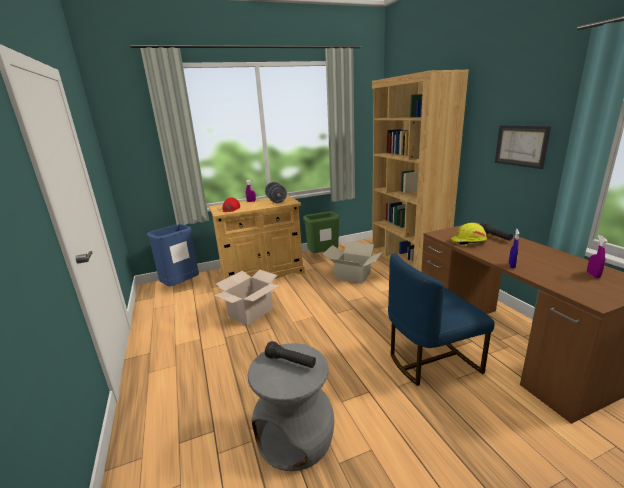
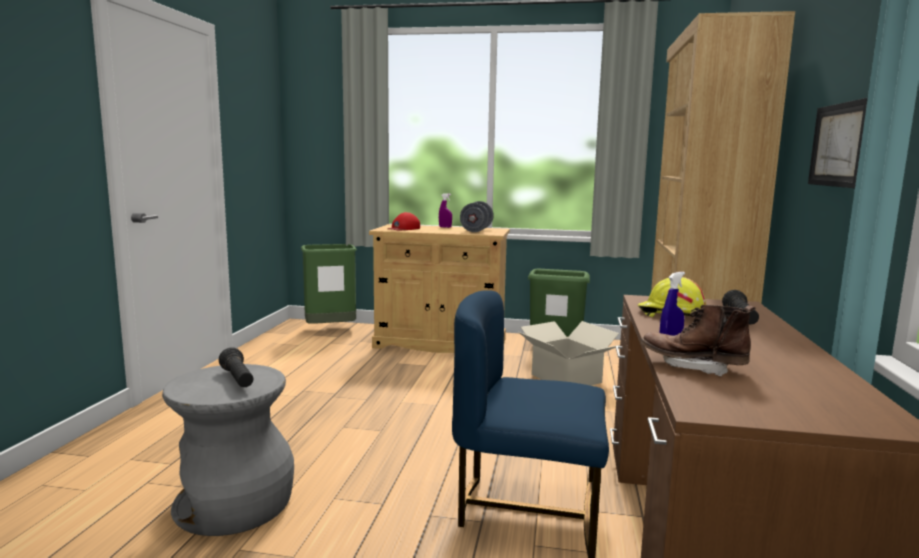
camera: 30 degrees right, 10 degrees down
blue trash can [147,224,199,286] -> green trash can [301,244,357,324]
cardboard box [214,270,280,326] -> none
purple spray bottle [587,235,608,279] -> none
none -> brown boot [641,305,755,376]

